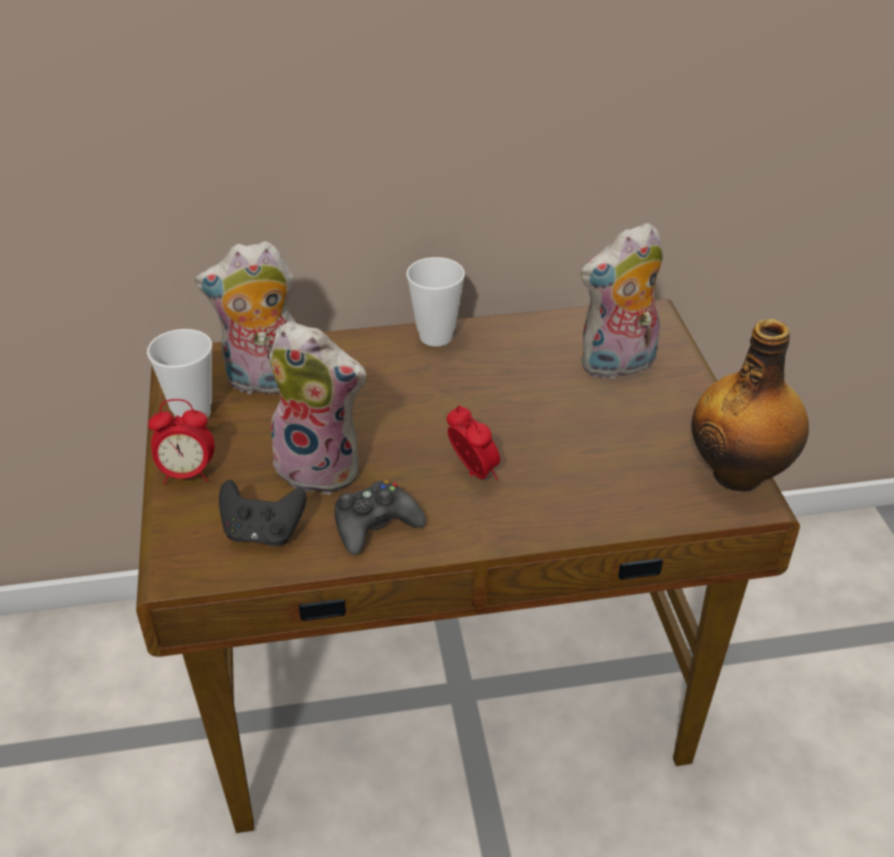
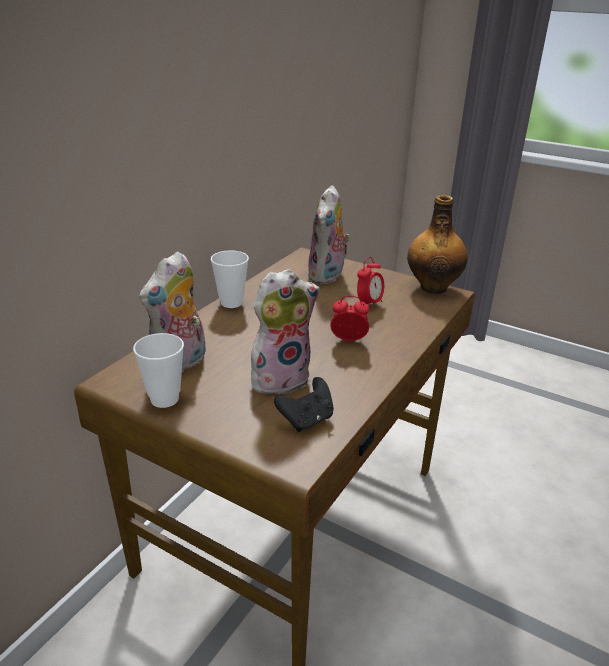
camera: 50 degrees left, 10 degrees down
alarm clock [148,399,215,484] -> alarm clock moved to [357,257,384,310]
black game controller [335,480,426,555] -> none

